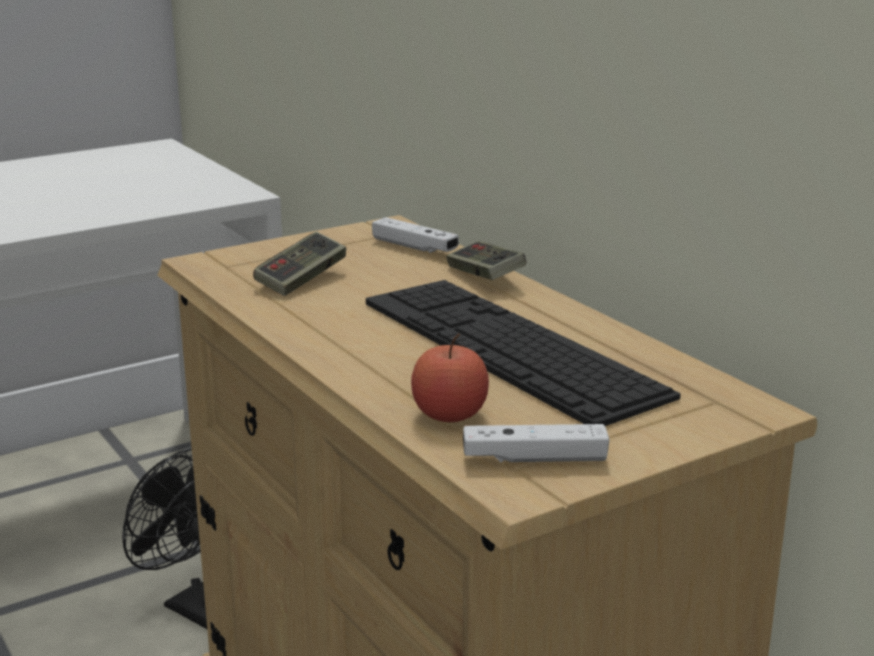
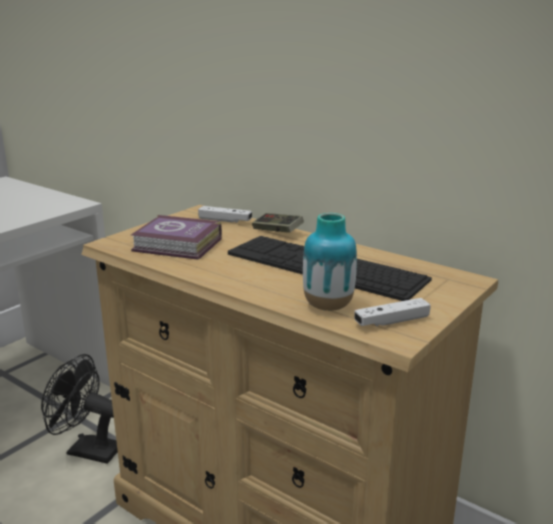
camera: 20 degrees left, 0 degrees up
game controller [253,232,346,296] -> book [131,215,222,260]
apple [411,334,489,422] -> vase [303,213,357,311]

